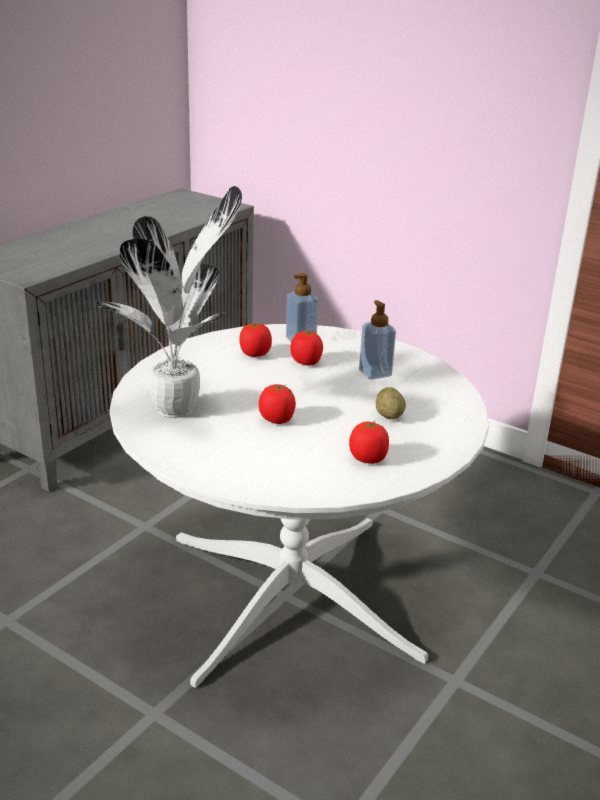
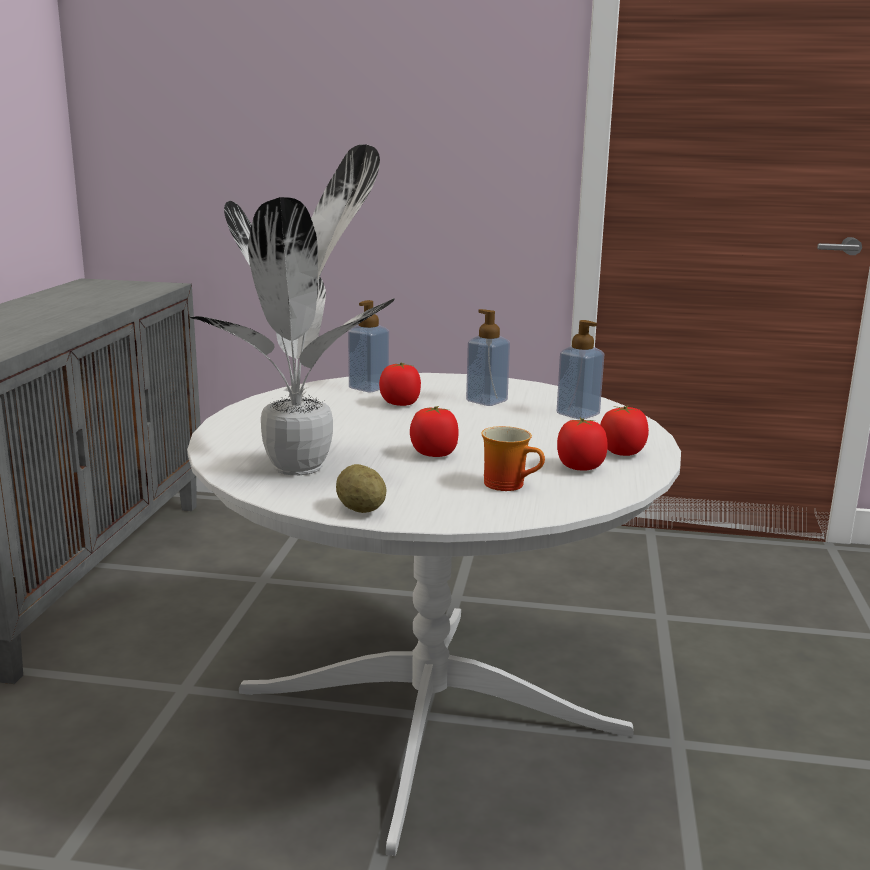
camera: 25 degrees left, 10 degrees down
tomato [239,322,272,357] -> tomato moved to [600,406,649,456]
potato [376,387,406,419] -> potato moved to [336,464,386,513]
none -> mug [481,426,545,491]
none -> soap dispenser [556,320,604,420]

